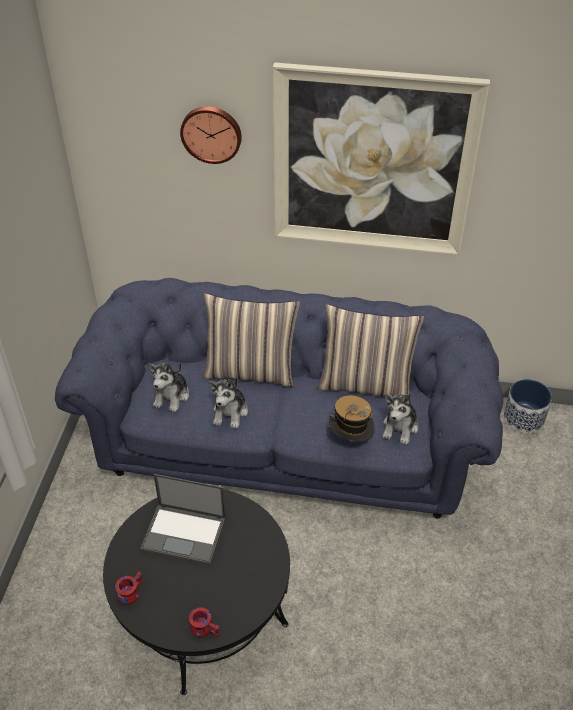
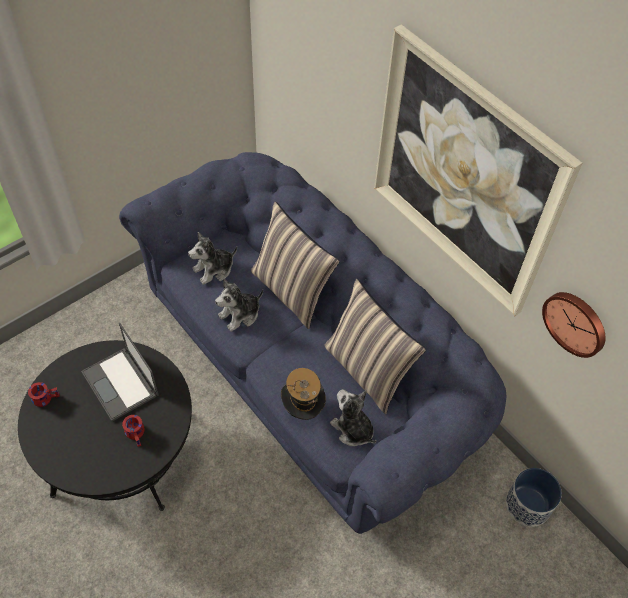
camera: 40 degrees right, 10 degrees up
wall clock [180,106,242,164] -> wall clock moved to [542,292,606,358]
red mug [189,607,220,637] -> red mug moved to [122,415,145,447]
plush toy [383,393,418,445] -> plush toy turned 75 degrees clockwise [330,389,377,446]

